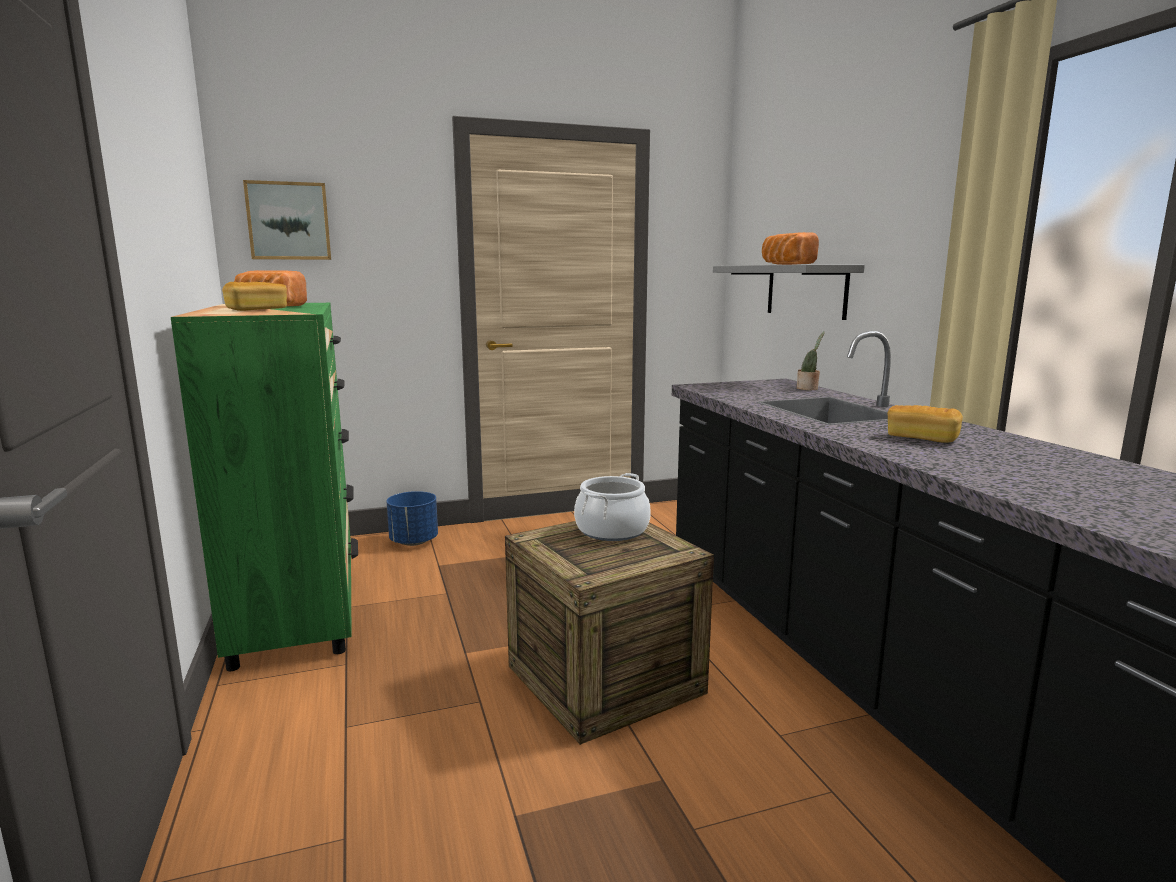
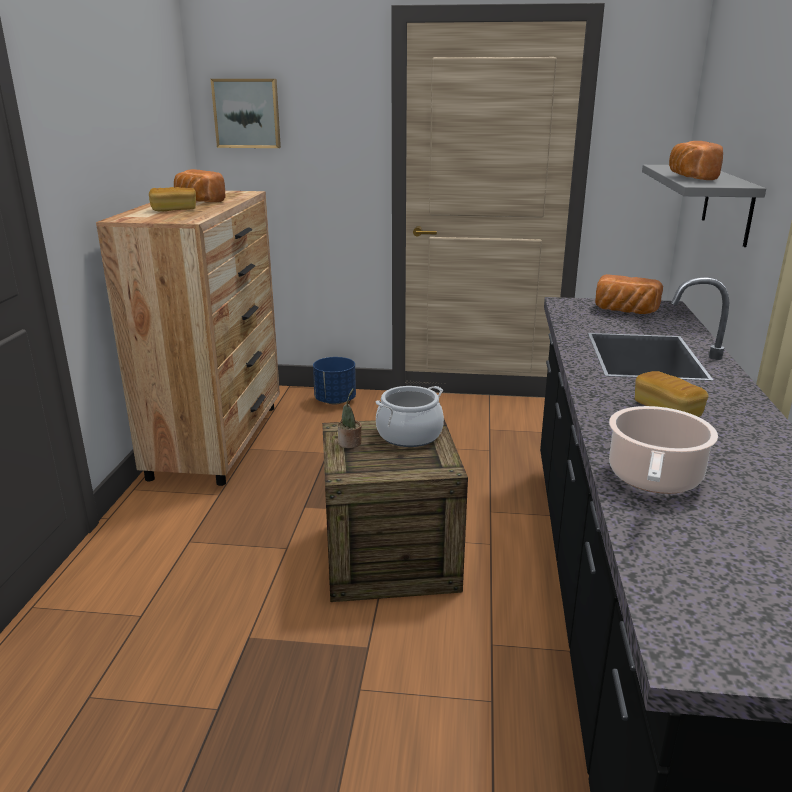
camera: 25 degrees right, 10 degrees up
green dresser [171,302,358,671] -> brown dresser [96,191,280,486]
potted plant [797,331,824,390] -> potted plant moved to [338,388,362,448]
none -> bread [595,274,663,314]
none -> cooking pot [609,406,718,494]

